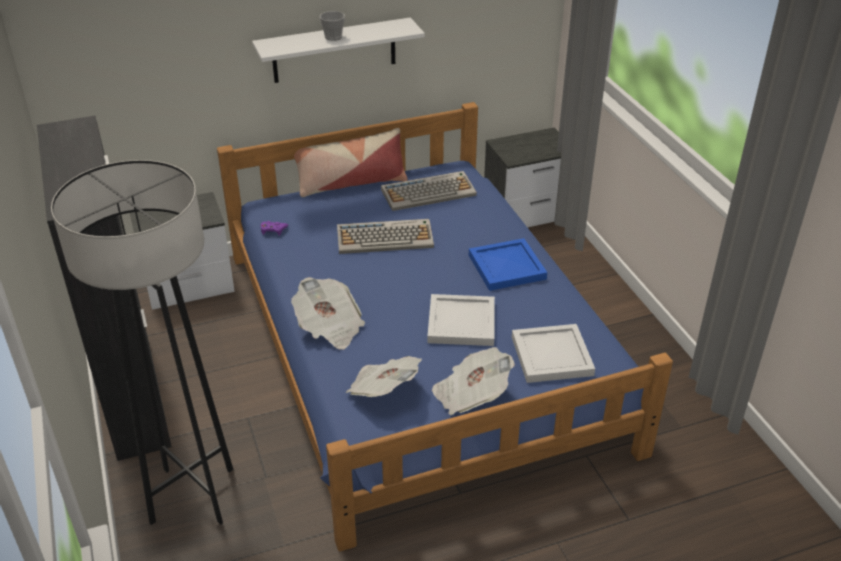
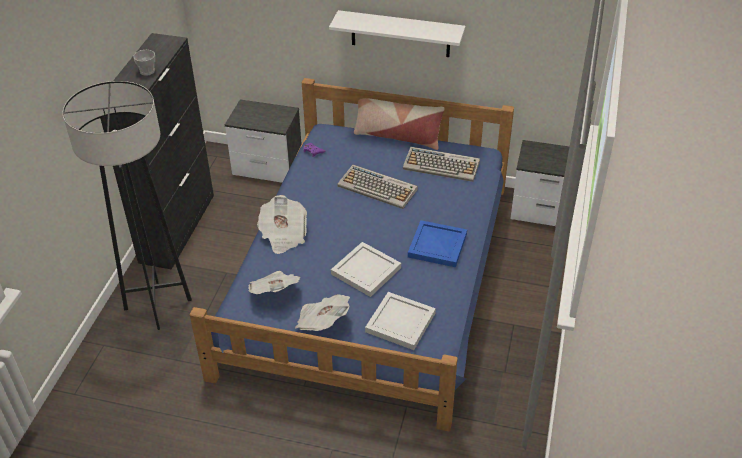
camera: 35 degrees right, 5 degrees up
cup [320,11,345,41] -> cup moved to [133,50,155,76]

